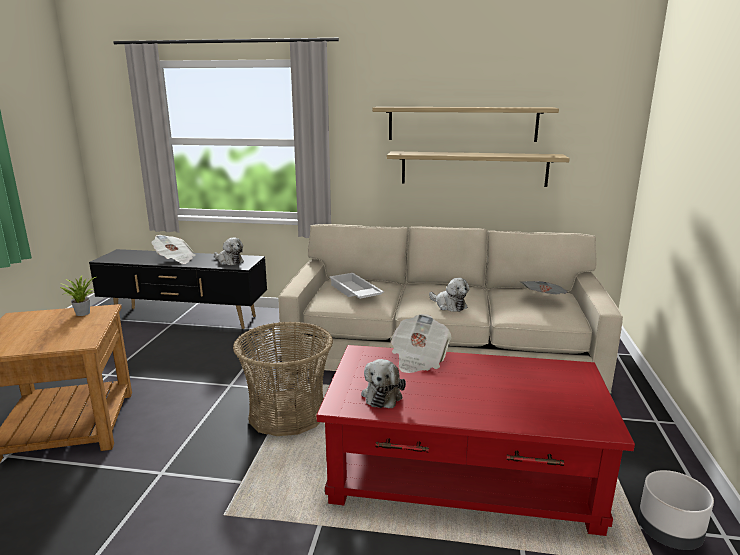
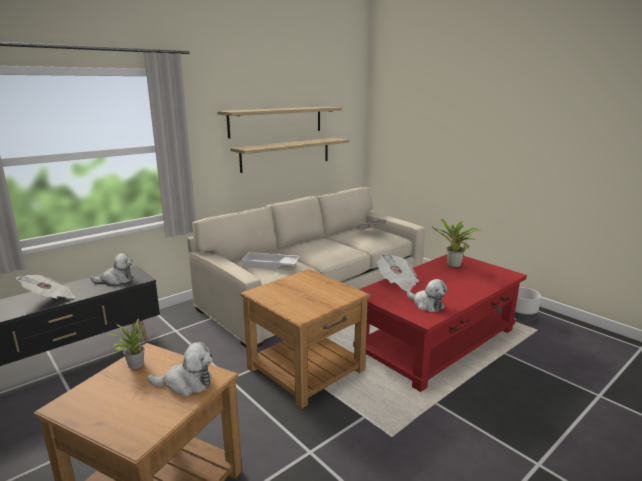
camera: 50 degrees left, 0 degrees up
basket [233,322,333,436] -> brown side table [240,269,370,409]
plush toy [429,278,470,312] -> plush toy moved to [148,342,213,397]
none -> potted plant [433,219,478,268]

